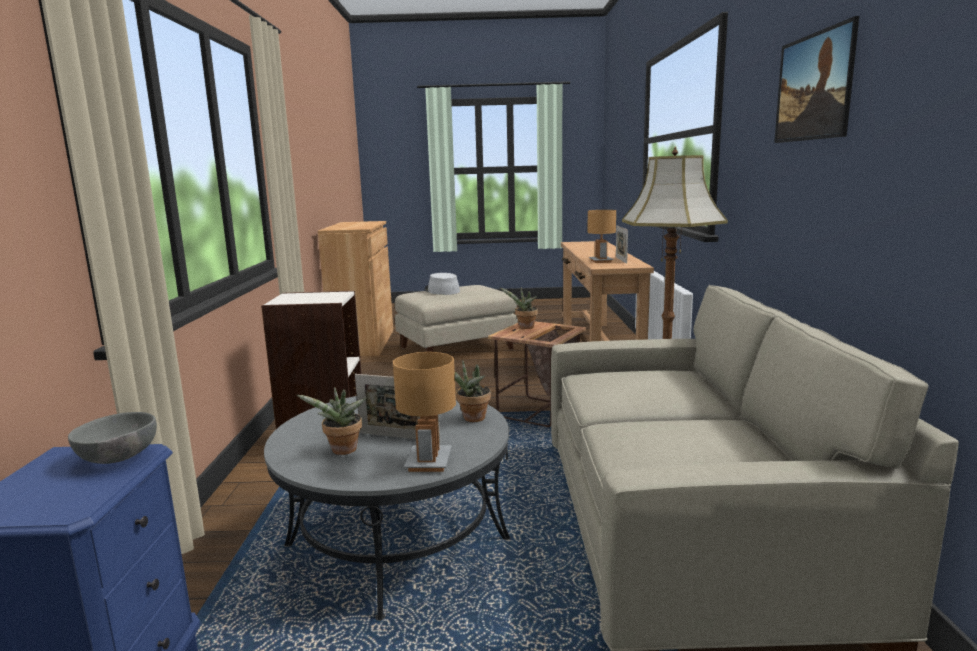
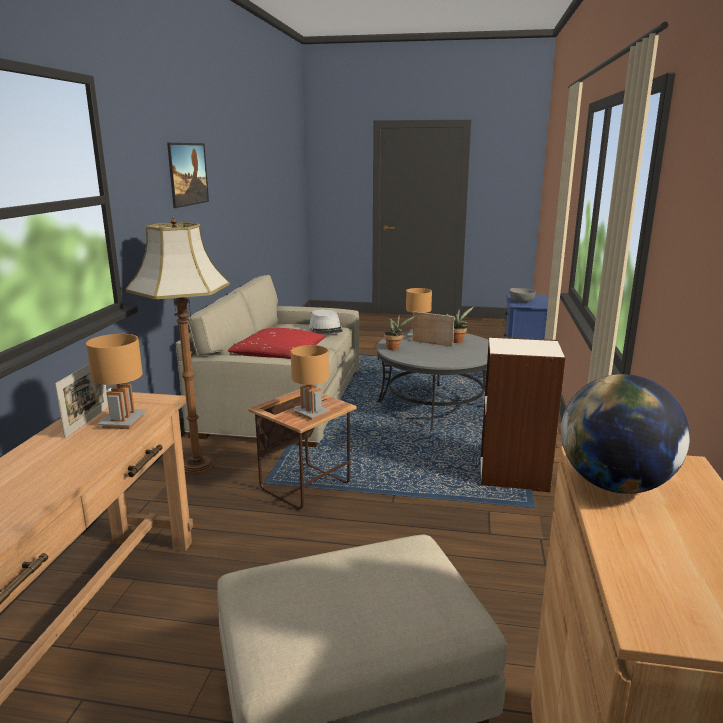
camera: 170 degrees left, 5 degrees up
grey hat [425,273,460,295] -> grey hat moved to [309,309,343,334]
potted plant [500,287,538,329] -> brown table lamp [291,345,331,420]
none -> red pillow [228,328,326,359]
none -> globe [561,374,690,494]

